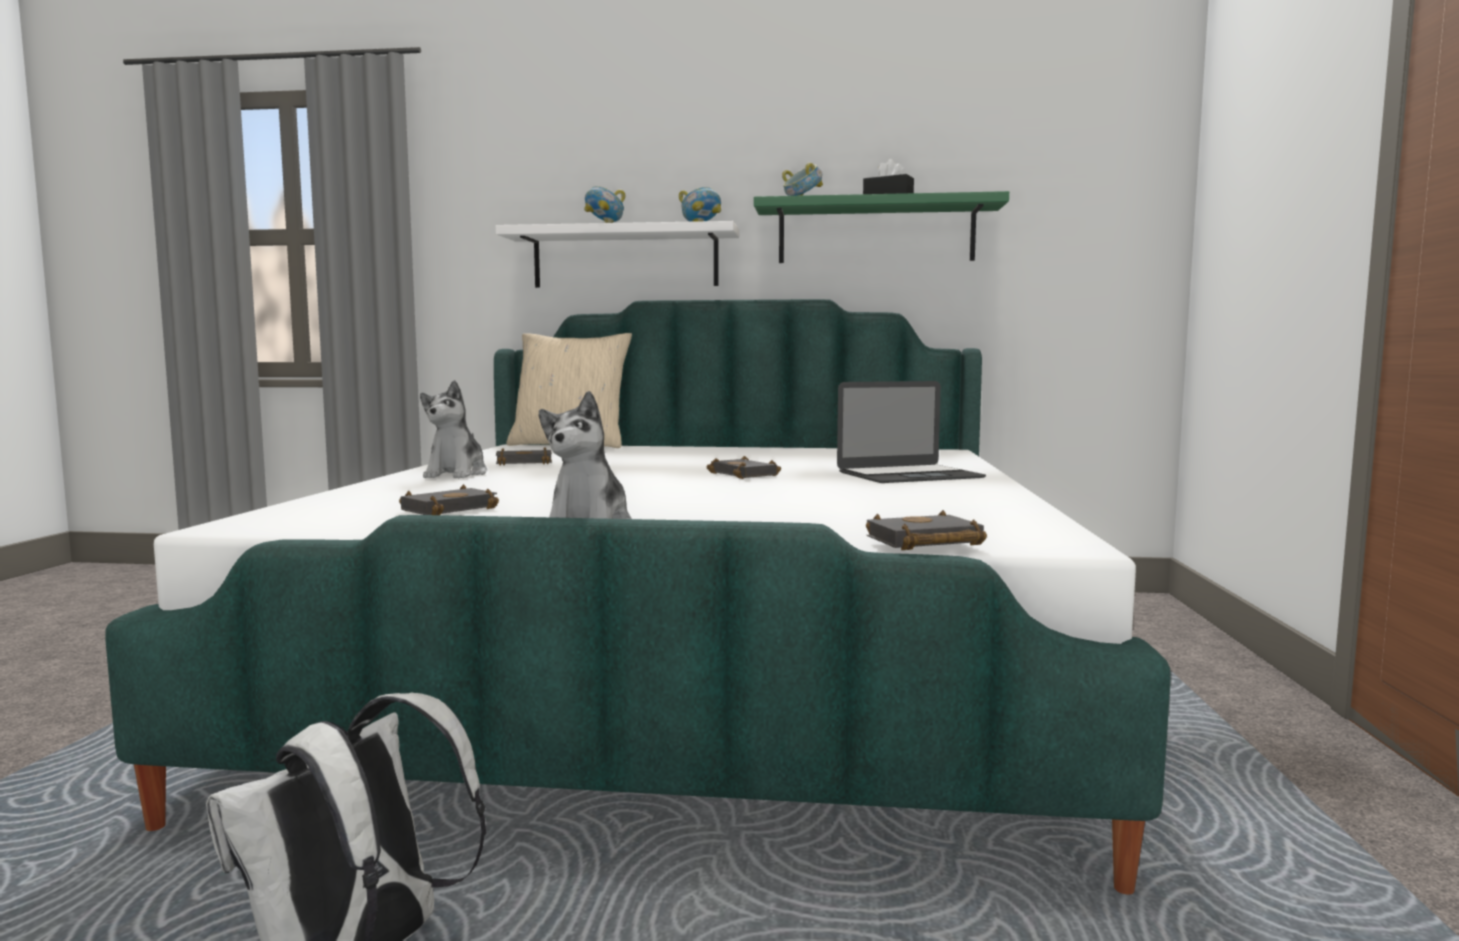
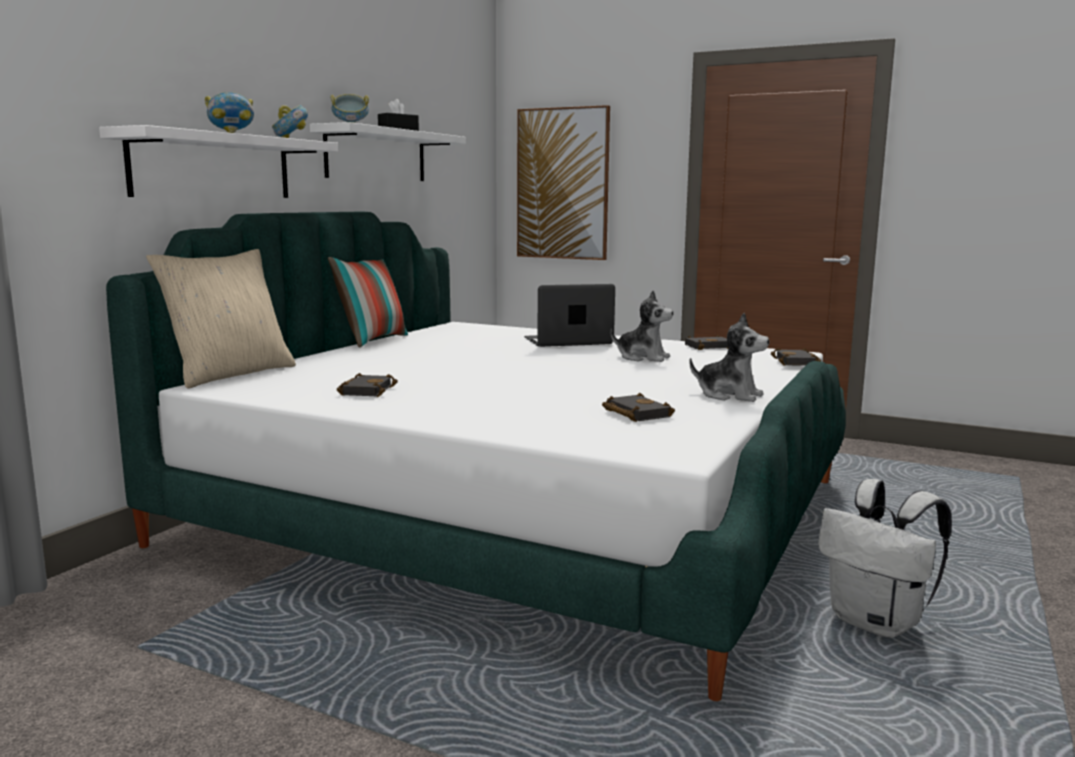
camera: 70 degrees left, 5 degrees up
plush toy [420,380,487,478] -> plush toy moved to [610,290,673,362]
black book [707,456,781,479] -> black book moved to [685,335,728,350]
green shelf [754,191,1009,263] -> white shelf [310,122,466,181]
laptop [837,381,986,483] -> laptop turned 105 degrees counterclockwise [524,284,615,347]
none -> pillow [328,257,408,348]
none -> picture [517,105,610,260]

